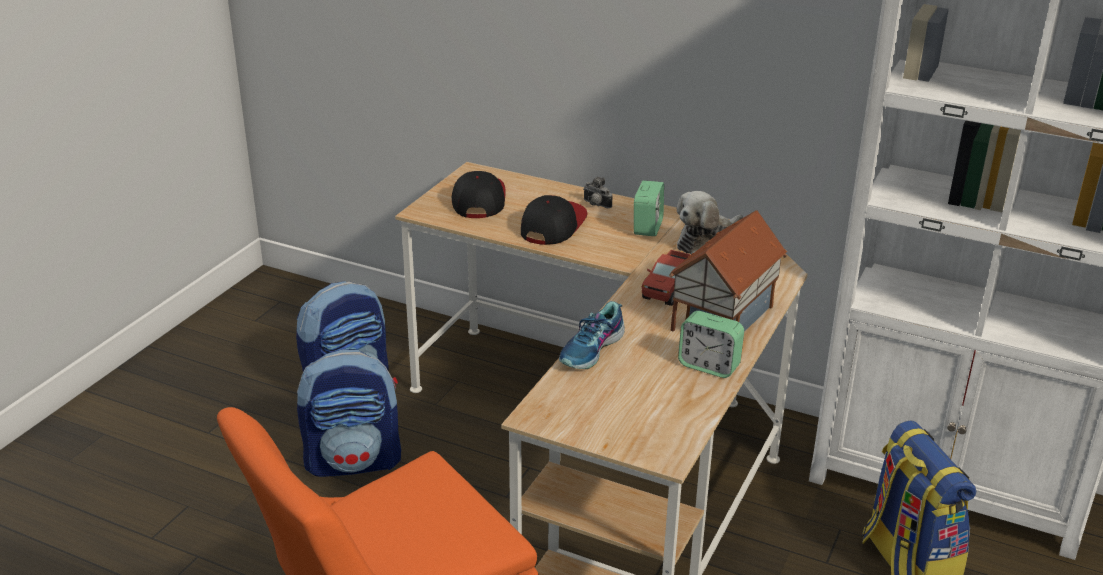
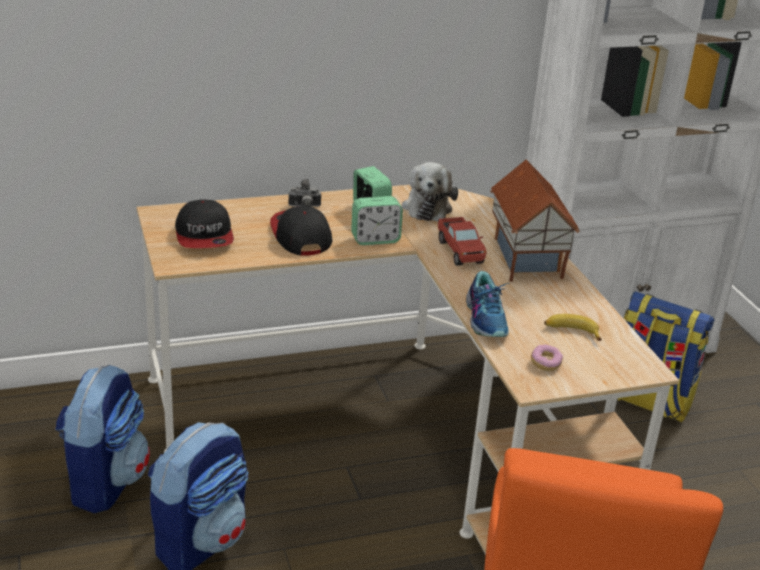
camera: 45 degrees left, 0 degrees up
cap [452,171,505,218] -> cap turned 150 degrees counterclockwise [175,199,234,248]
alarm clock [678,311,744,378] -> alarm clock moved to [351,196,403,245]
none -> donut [531,345,563,371]
none -> banana [544,314,602,341]

